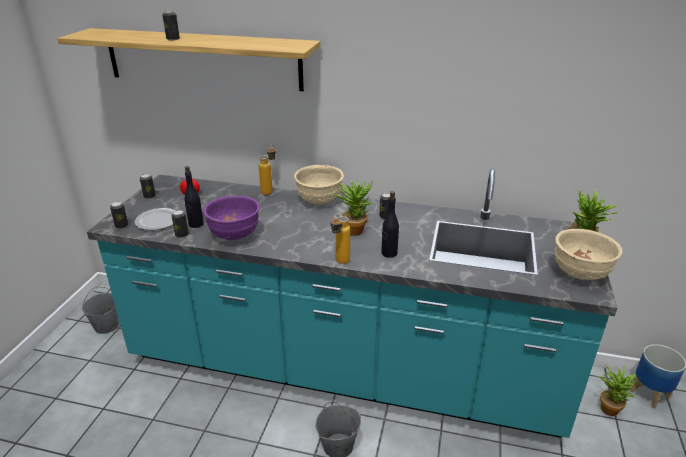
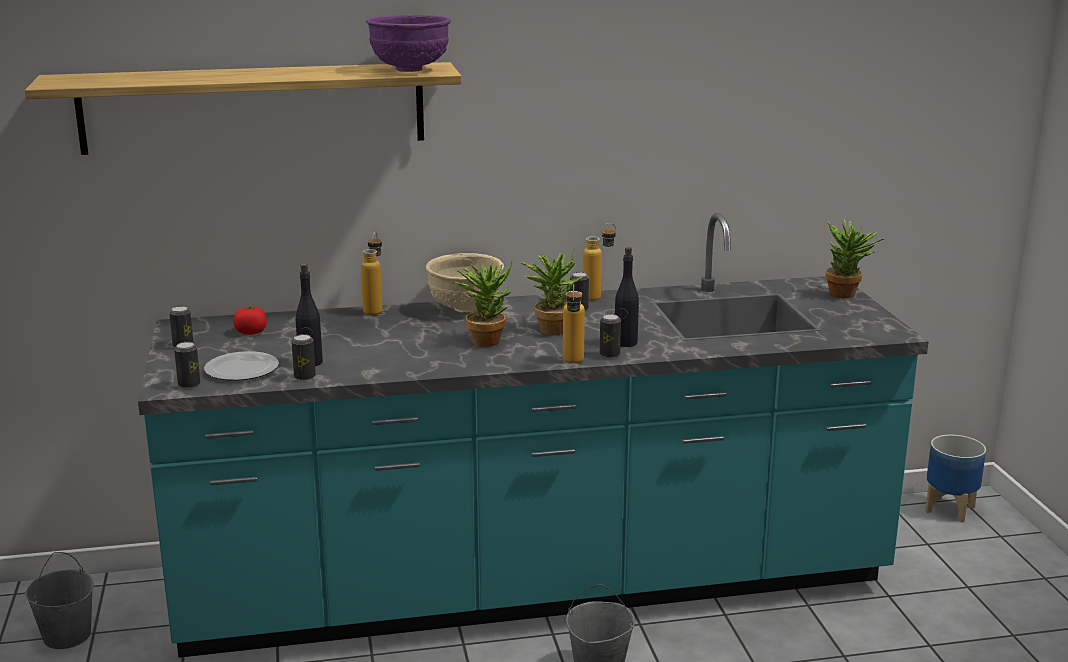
camera: 25 degrees left, 10 degrees down
can [162,11,180,40] -> can moved to [600,314,621,358]
purple bowl [203,195,260,240] -> purple bowl moved to [366,15,451,72]
beige bowl [555,229,623,280] -> none
potted plant [599,365,640,416] -> potted plant moved to [455,260,513,347]
none -> bottle [583,223,616,301]

